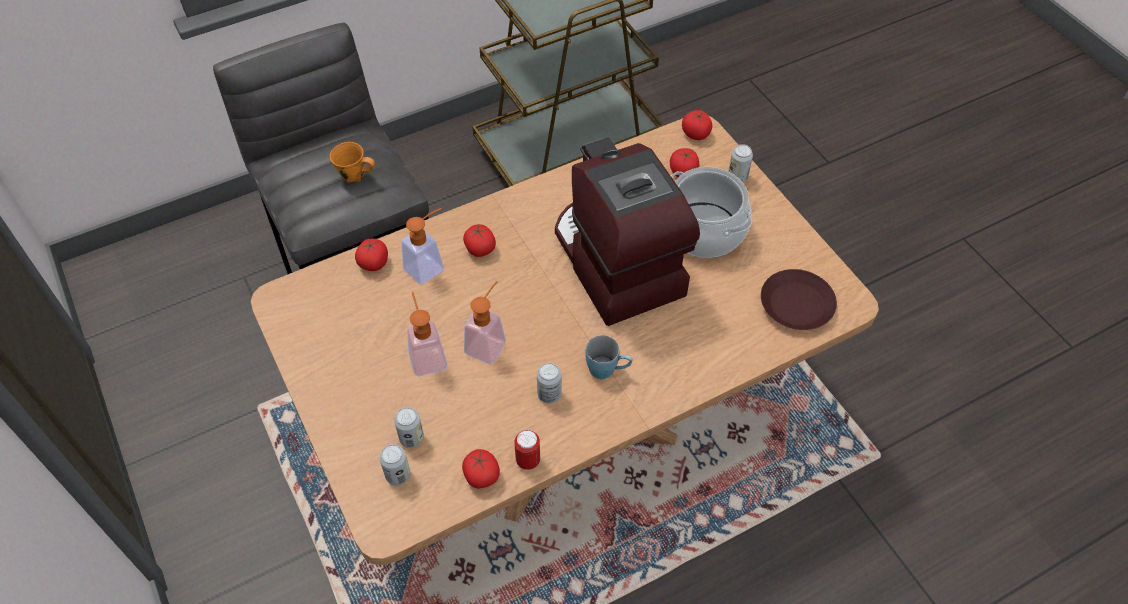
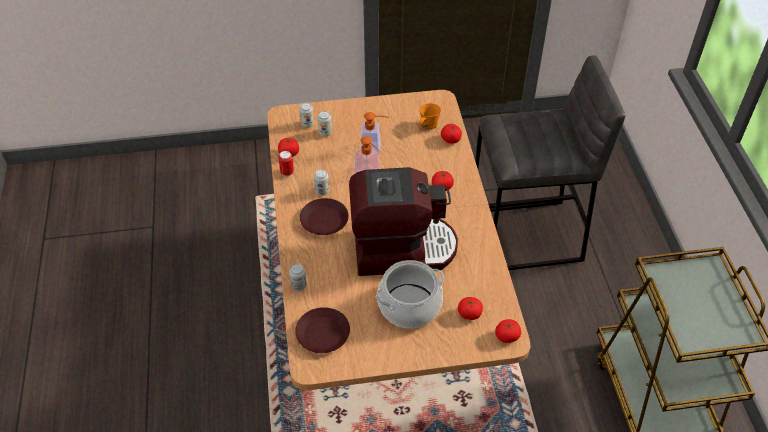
camera: 110 degrees right, 5 degrees down
orange mug [330,142,375,183] -> orange mug moved to [419,103,441,130]
soap dispenser [402,208,444,285] -> none
blue mug [585,335,633,379] -> brown plate [300,198,349,235]
can [728,144,753,182] -> can moved to [289,263,307,291]

